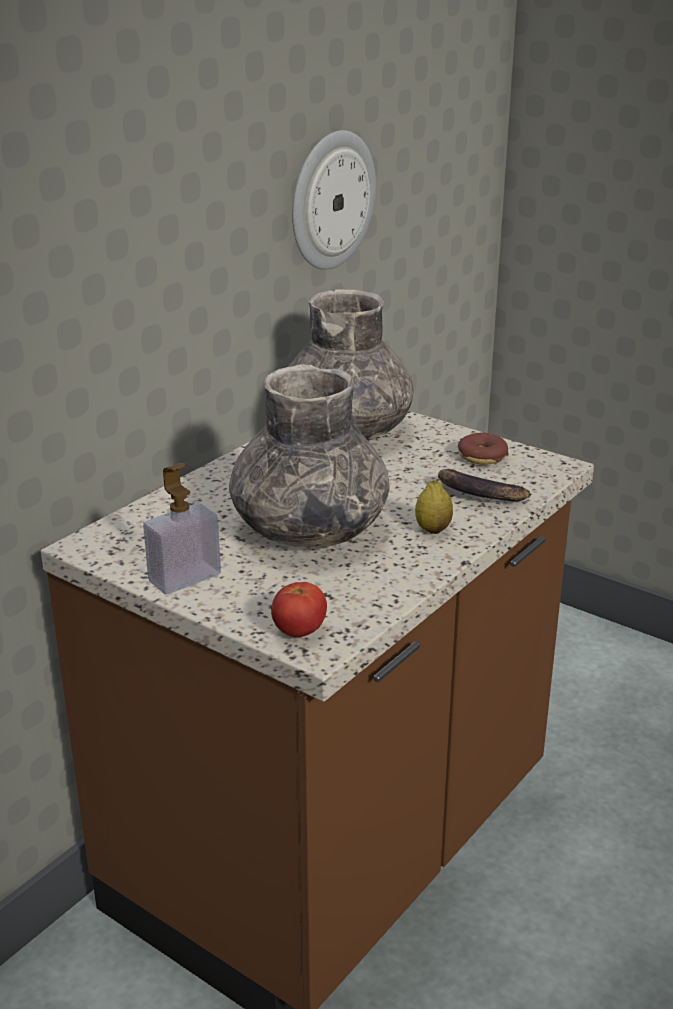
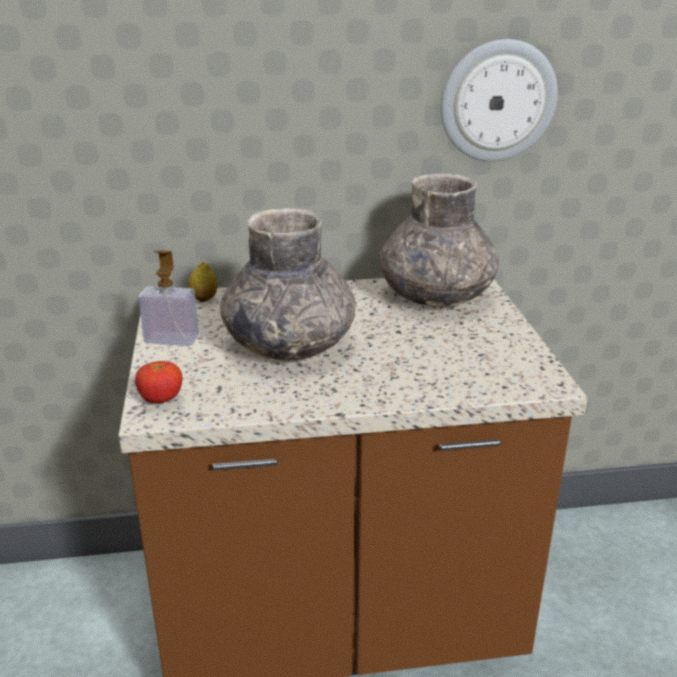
camera: 45 degrees right, 0 degrees up
lemon [415,480,453,534] -> lemon moved to [189,262,217,302]
banana [438,469,531,501] -> none
donut [458,433,509,465] -> none

